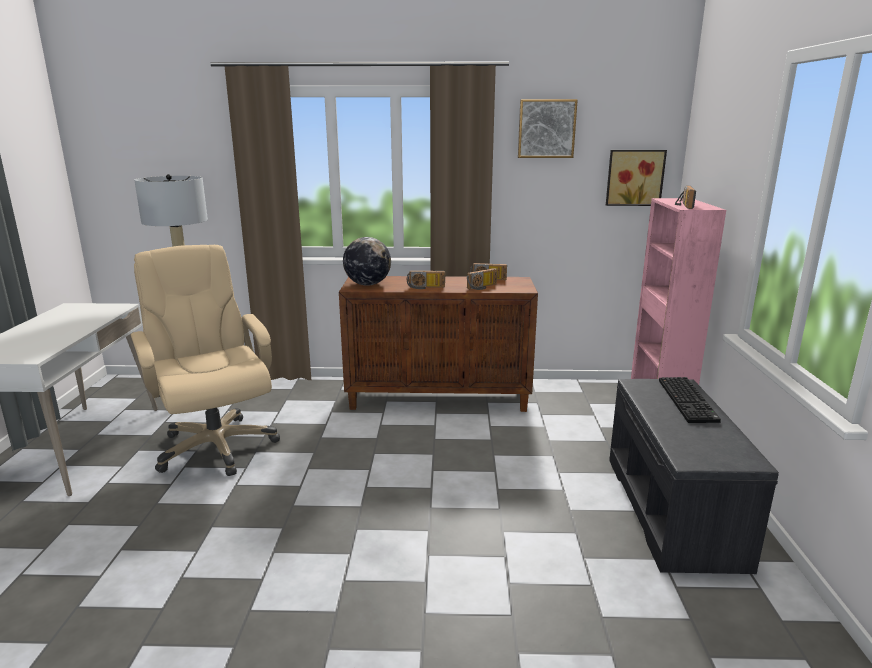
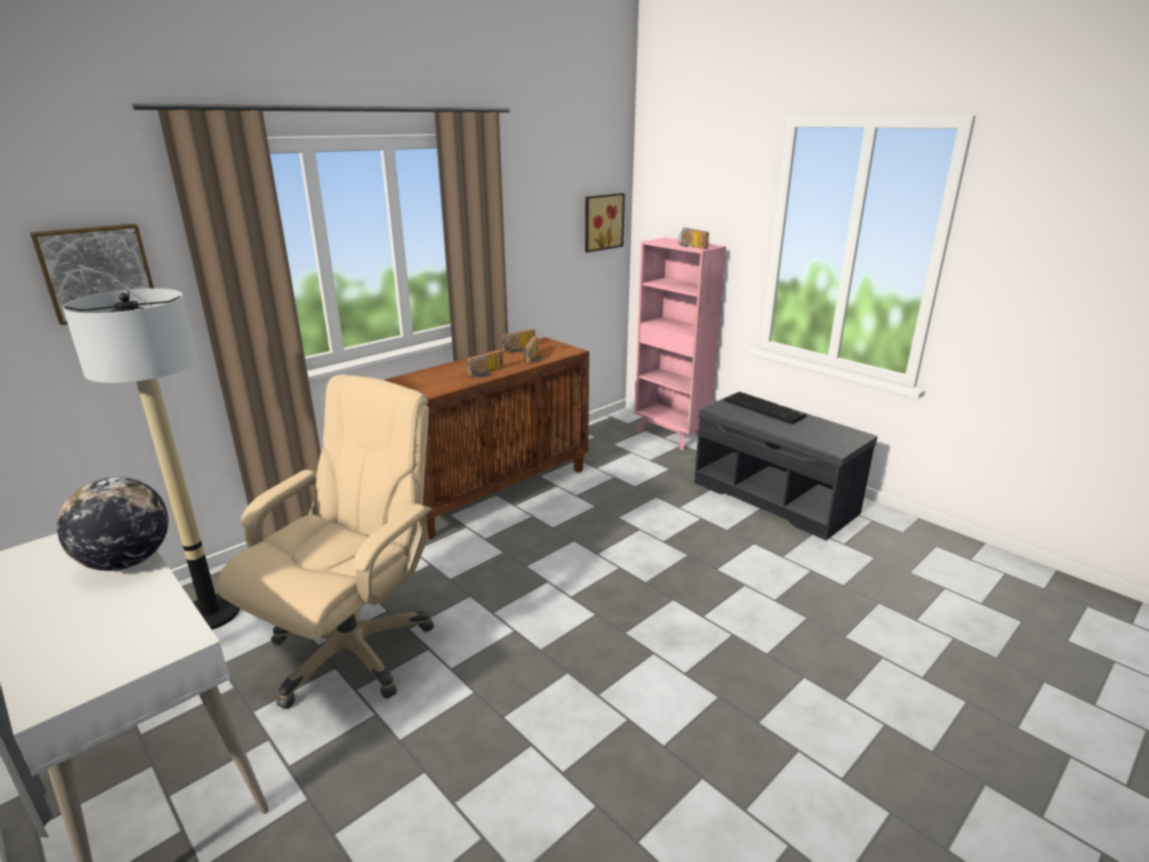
camera: 45 degrees left, 5 degrees up
beige office chair [131,245,280,476] -> beige office chair turned 105 degrees clockwise [217,374,434,709]
globe [343,237,391,286] -> globe moved to [57,477,169,571]
picture [518,99,578,158] -> picture moved to [30,223,154,325]

